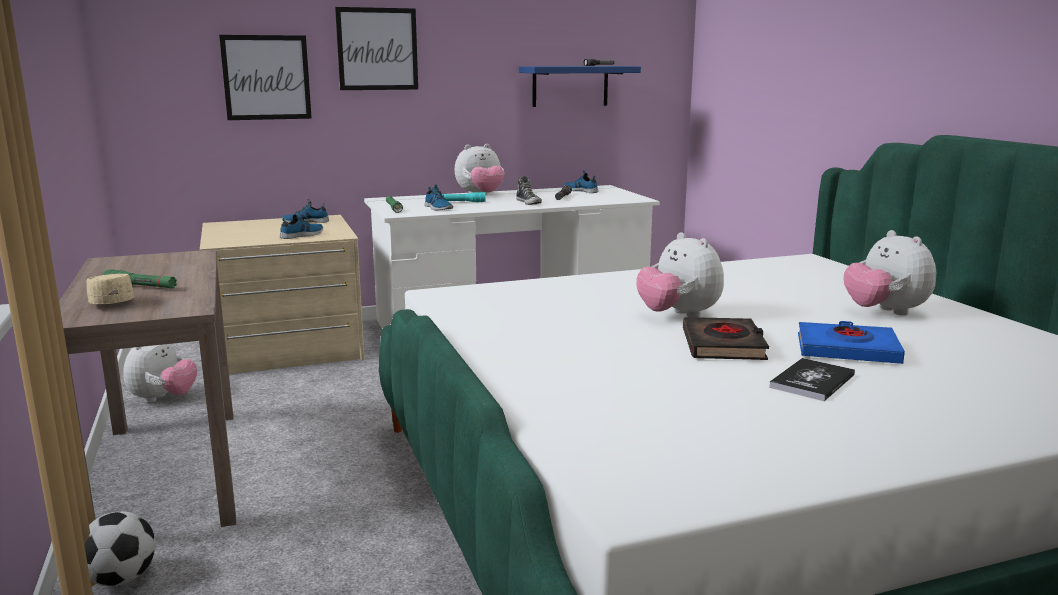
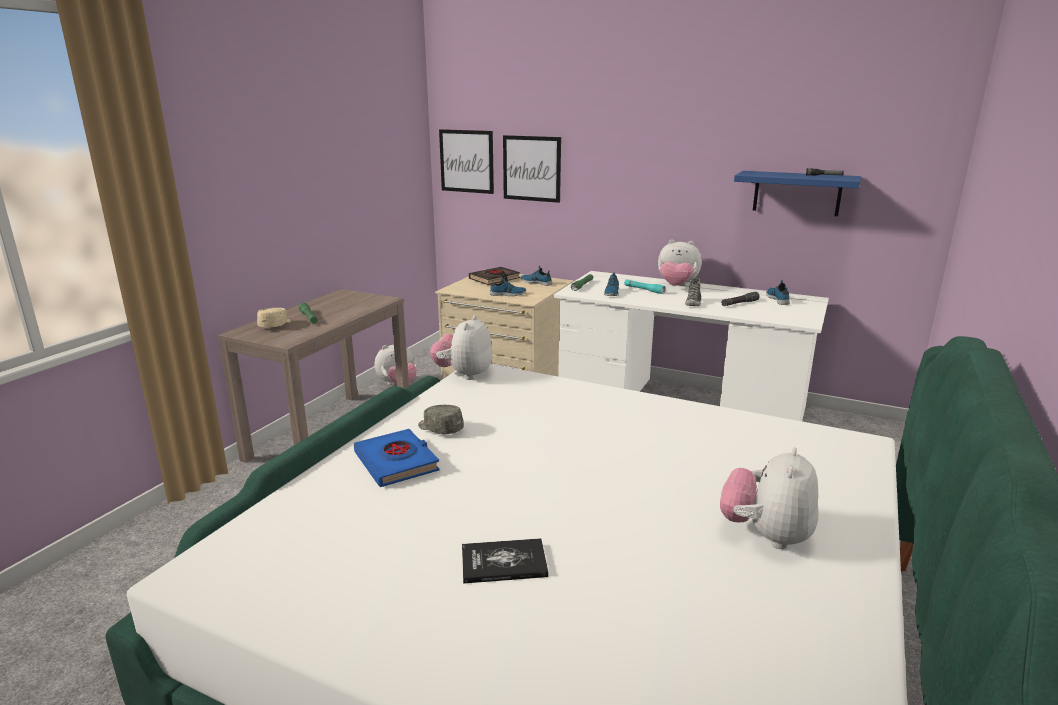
camera: 45 degrees right, 5 degrees up
football [84,511,156,586] -> none
picture [335,7,418,90] -> picture moved to [439,129,494,194]
plush toy [636,232,724,318] -> plush toy moved to [430,315,492,380]
black book [683,317,769,360] -> black book moved to [469,267,520,285]
blue book [798,321,905,364] -> blue book moved to [354,429,440,487]
none -> grey cap [418,405,464,434]

